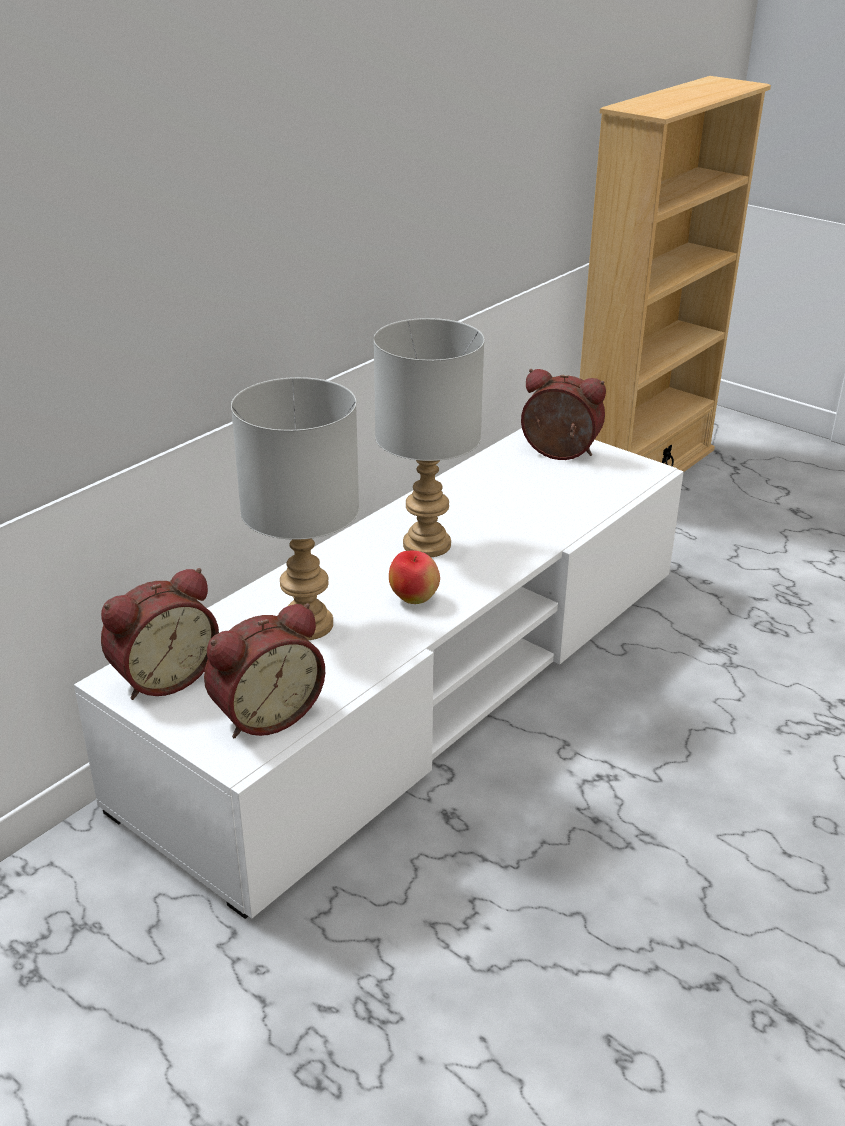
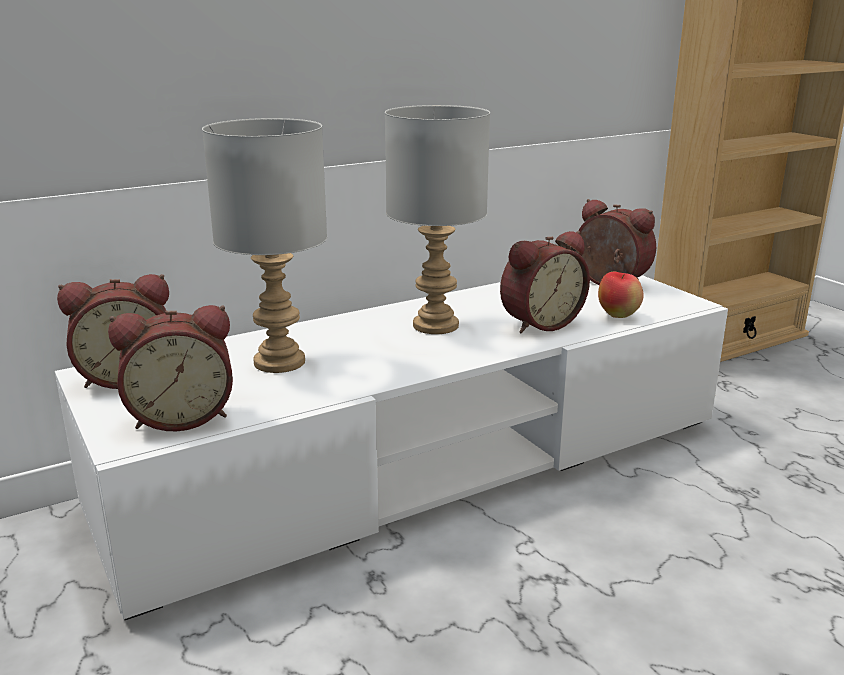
camera: 20 degrees right, 10 degrees down
apple [389,551,440,604] -> apple moved to [598,272,644,318]
none -> alarm clock [500,231,590,333]

